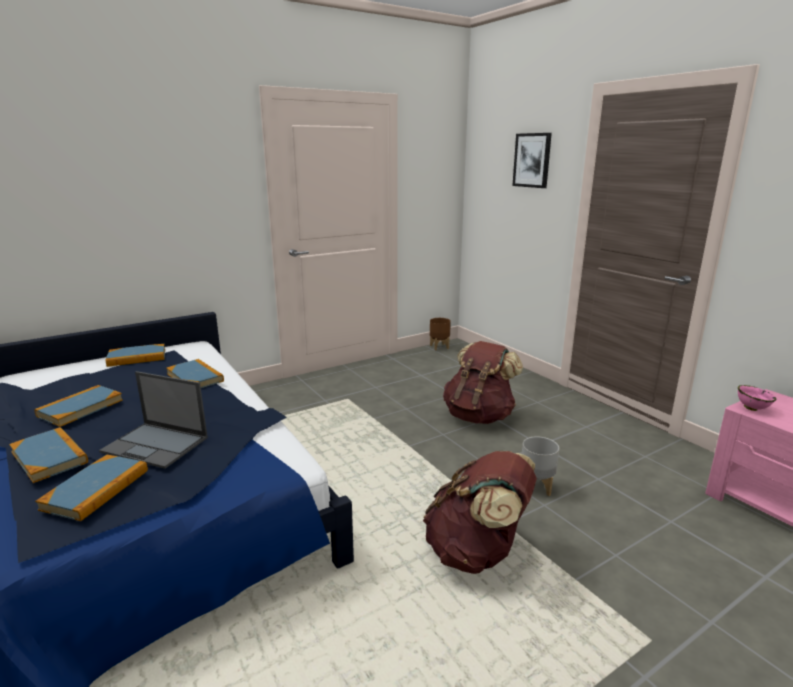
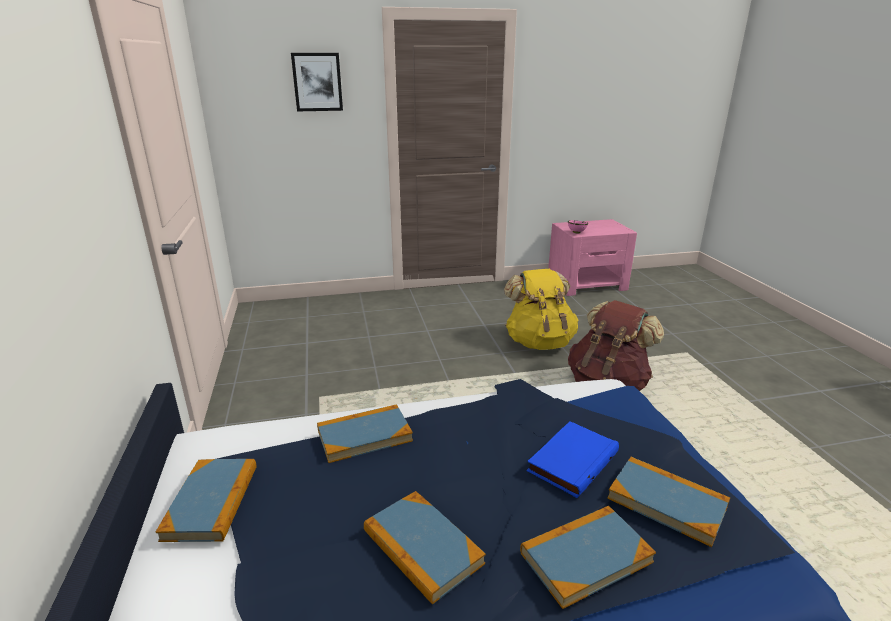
camera: 70 degrees left, 5 degrees up
laptop [99,371,208,469] -> blue book [527,421,619,498]
brown planter [430,318,451,350] -> none
brown backpack [443,341,523,424] -> none
grey planter [522,436,559,496] -> yellow backpack [504,269,578,350]

